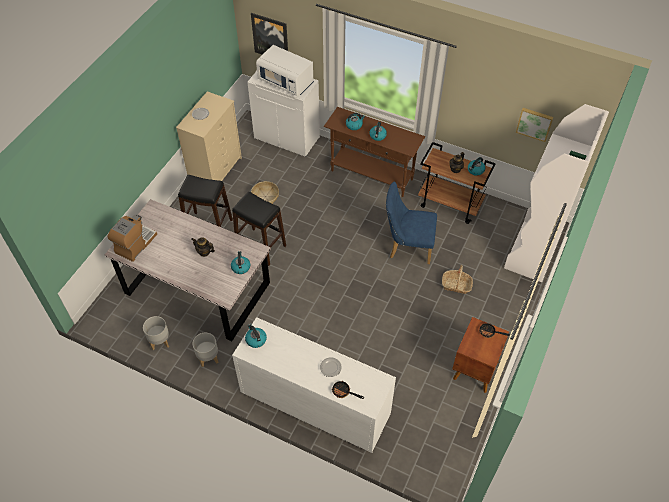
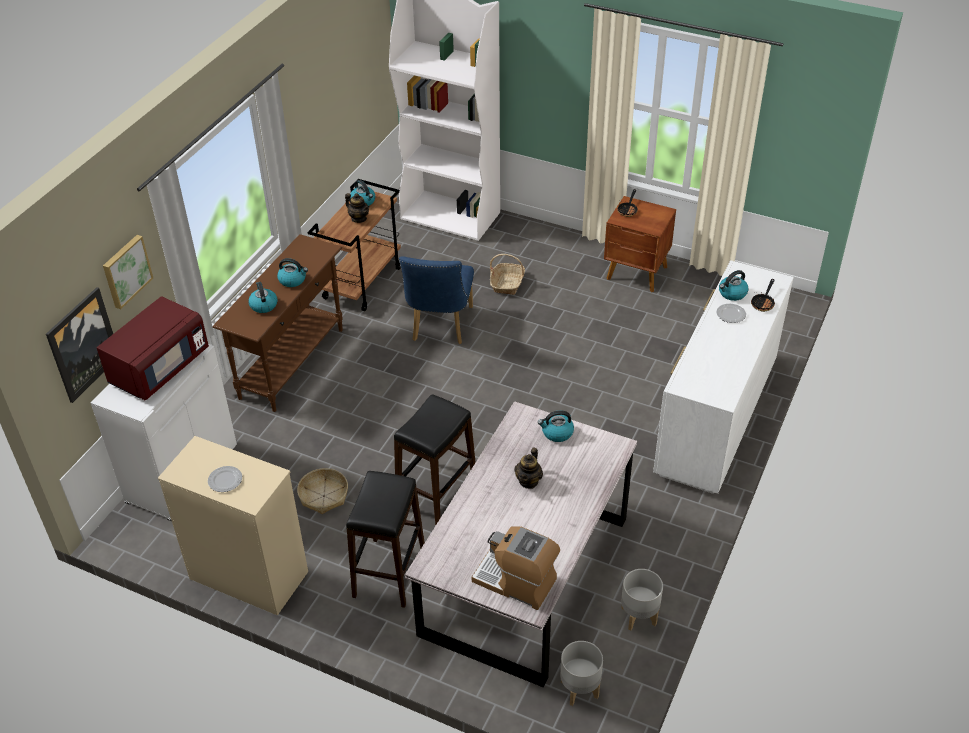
camera: 90 degrees left, 10 degrees down
grey planter [192,333,218,367] -> grey planter moved to [560,641,603,706]
kettle [245,323,267,348] -> kettle moved to [719,270,748,301]
white microwave [256,45,314,96] -> red microwave [97,296,209,400]
picture [516,108,553,142] -> picture moved to [103,235,153,309]

